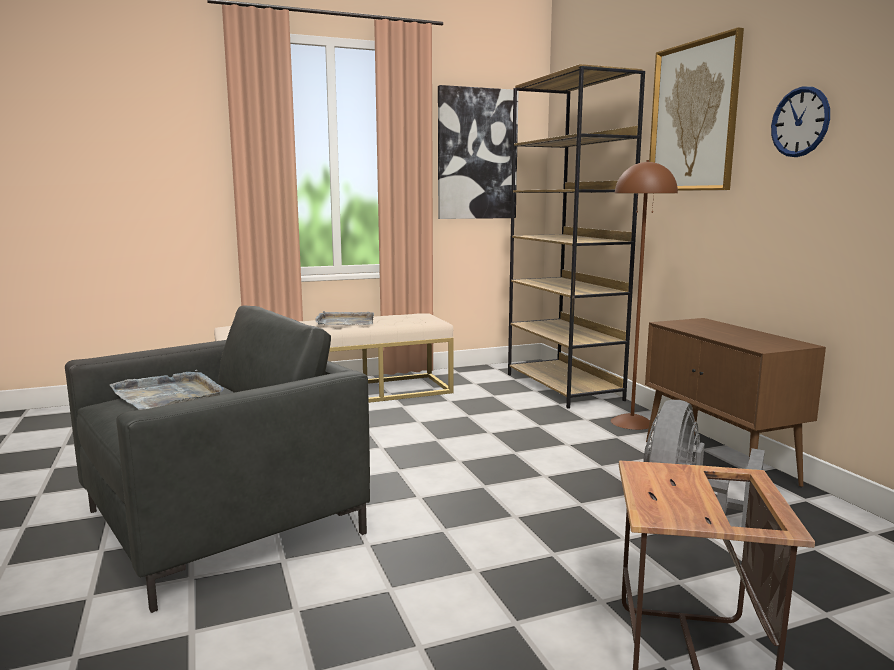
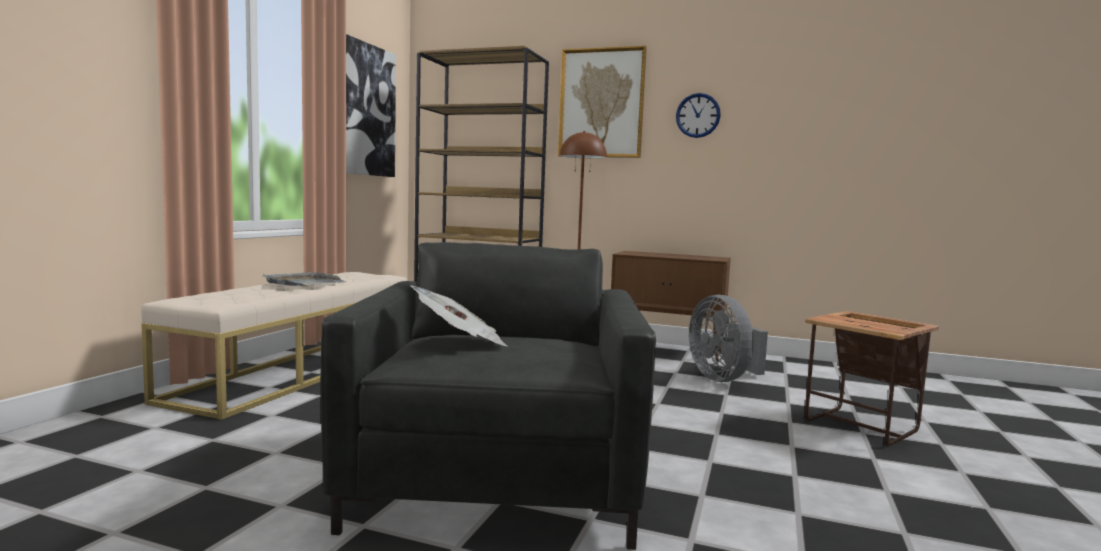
camera: 50 degrees left, 5 degrees down
grey tray [110,370,224,410] -> newspaper [411,285,507,346]

